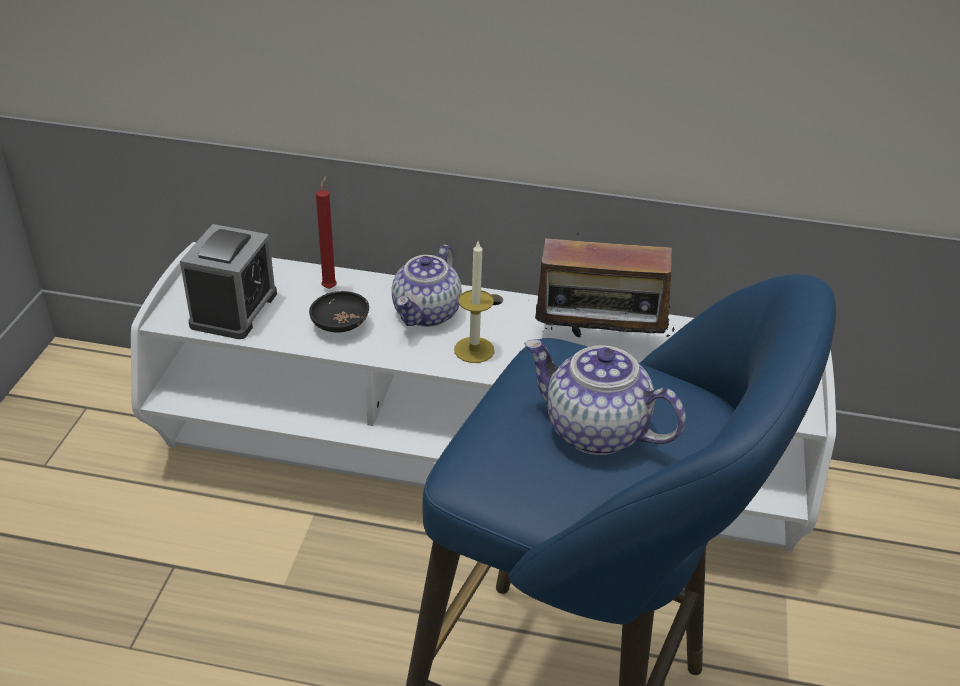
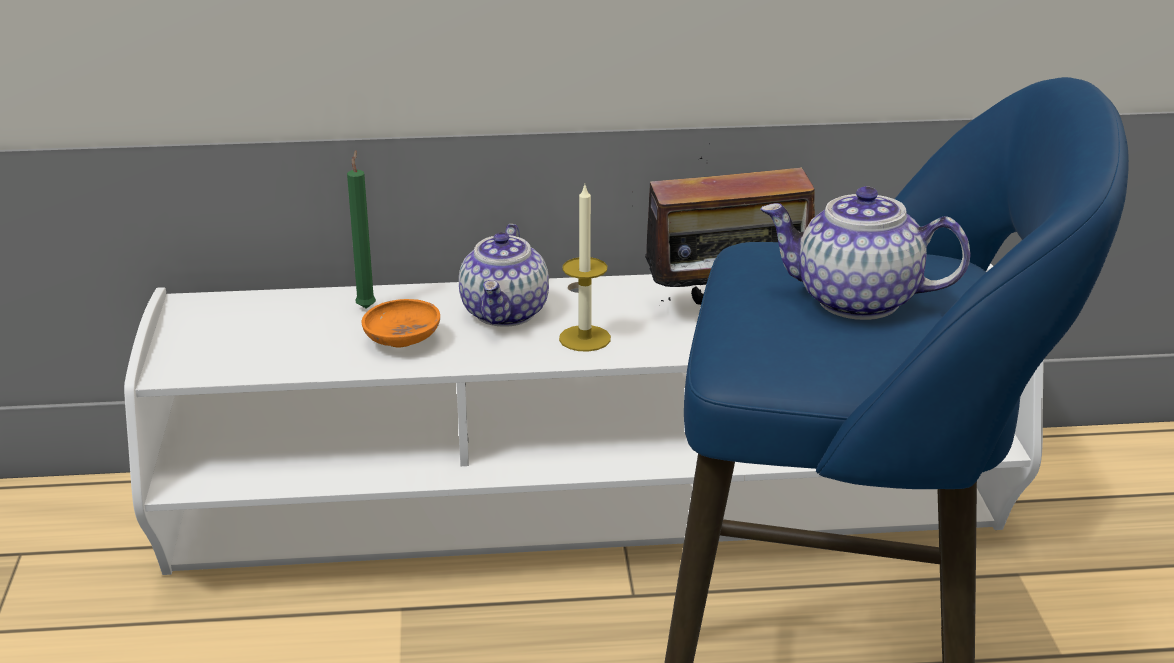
camera: 15 degrees left, 10 degrees down
alarm clock [180,224,277,339] -> none
black bowl [309,291,369,333] -> orange bowl [362,299,440,348]
red candle [316,175,337,289] -> green candle [347,150,376,309]

